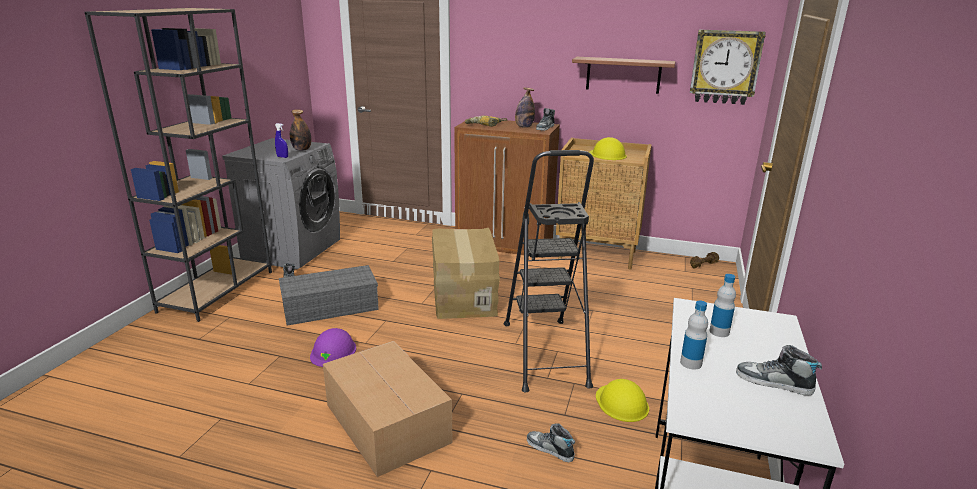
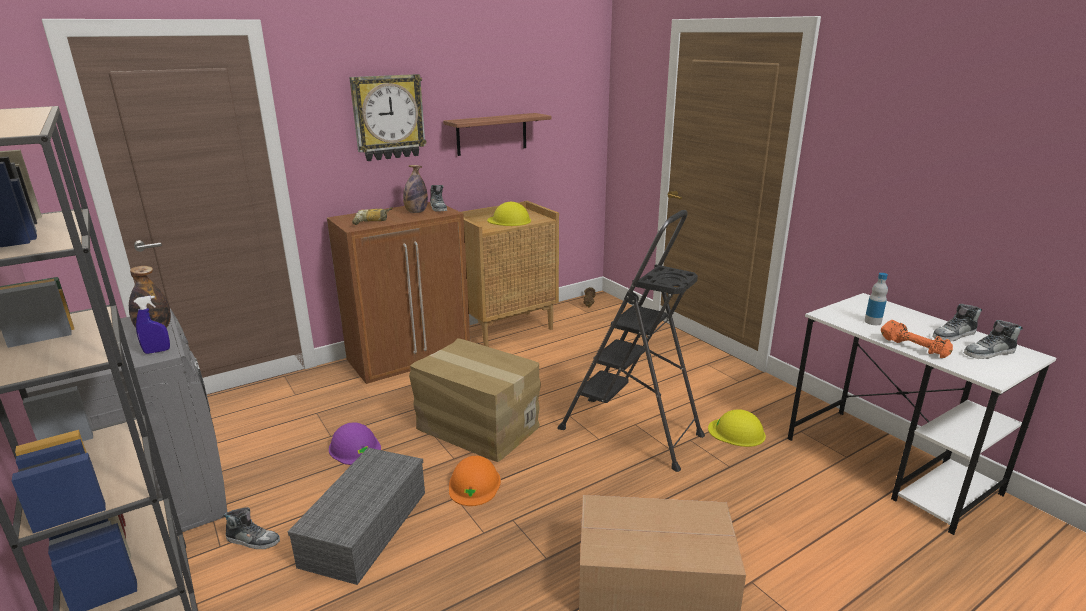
camera: 50 degrees left, 0 degrees up
purple hard hat [310,328,356,367] -> purple hard hat moved to [329,422,381,465]
shoe [527,423,575,462] -> shoe moved to [964,320,1023,359]
bottle [680,301,708,370] -> orange dumbbell [881,320,953,358]
wall clock [690,30,766,105] -> wall clock moved to [349,74,427,161]
none -> orange hard hat [449,456,501,506]

